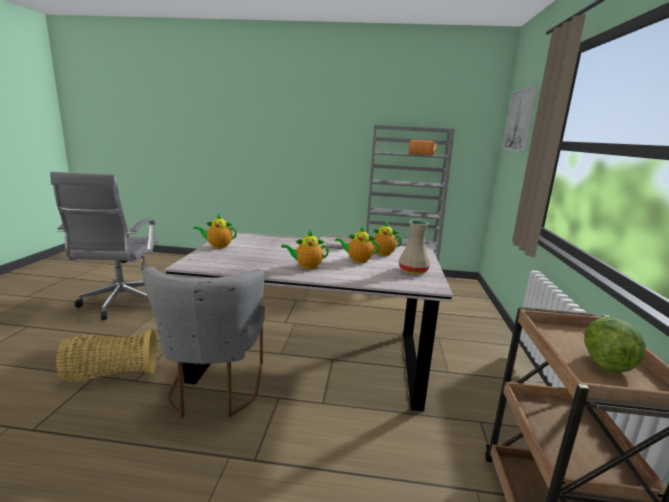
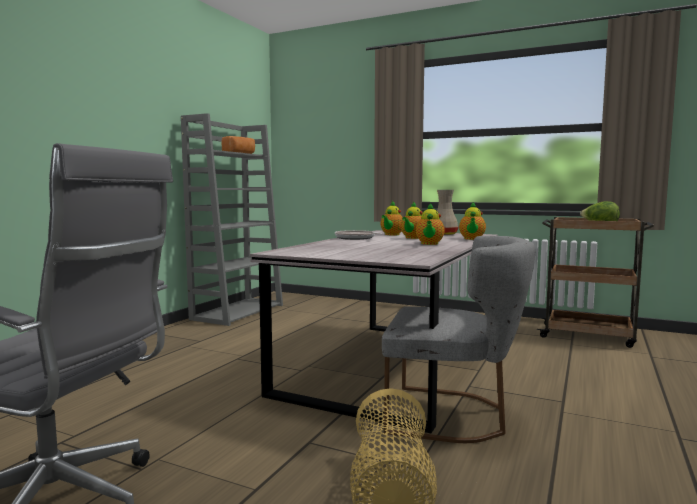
camera: 70 degrees left, 10 degrees down
teapot [193,214,237,249] -> teapot moved to [459,202,486,240]
picture [503,86,537,152] -> none

